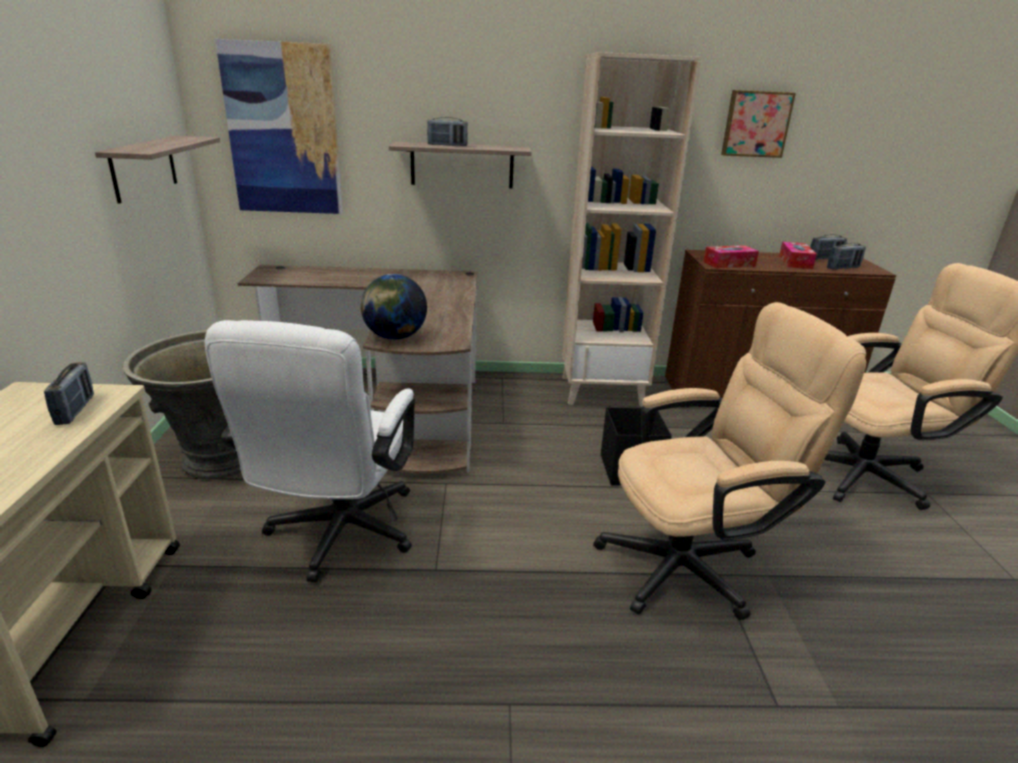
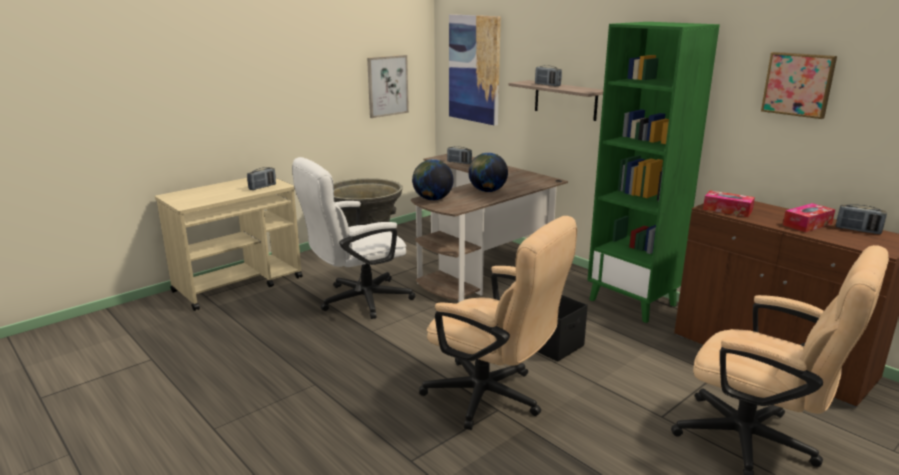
camera: 50 degrees right, 5 degrees down
shelf [95,136,220,204] -> picture [367,55,409,118]
beige bookcase [562,52,702,407] -> green bookcase [587,22,720,323]
radio [827,242,866,270] -> radio moved to [447,146,472,164]
none -> globe [468,153,508,192]

